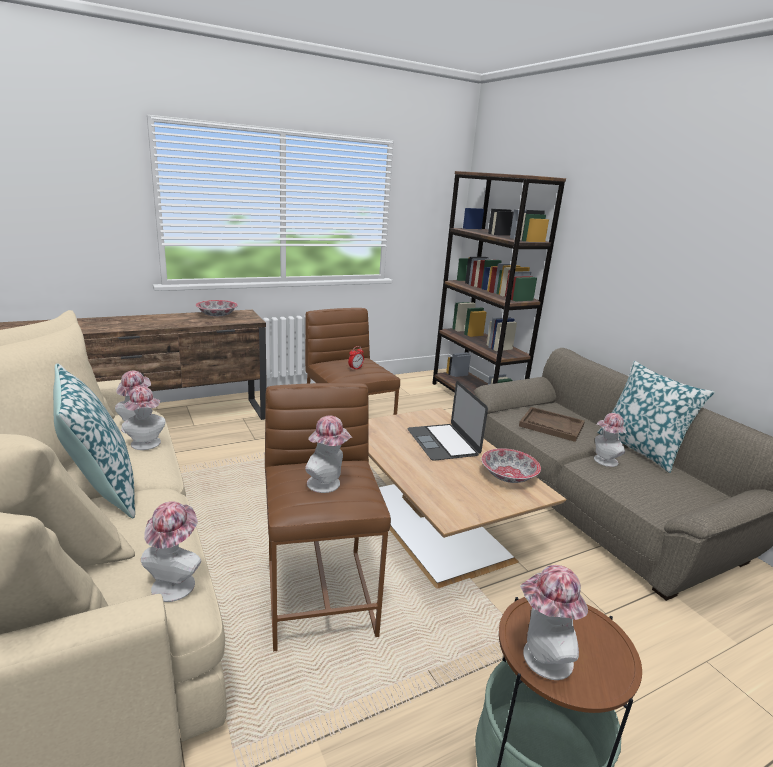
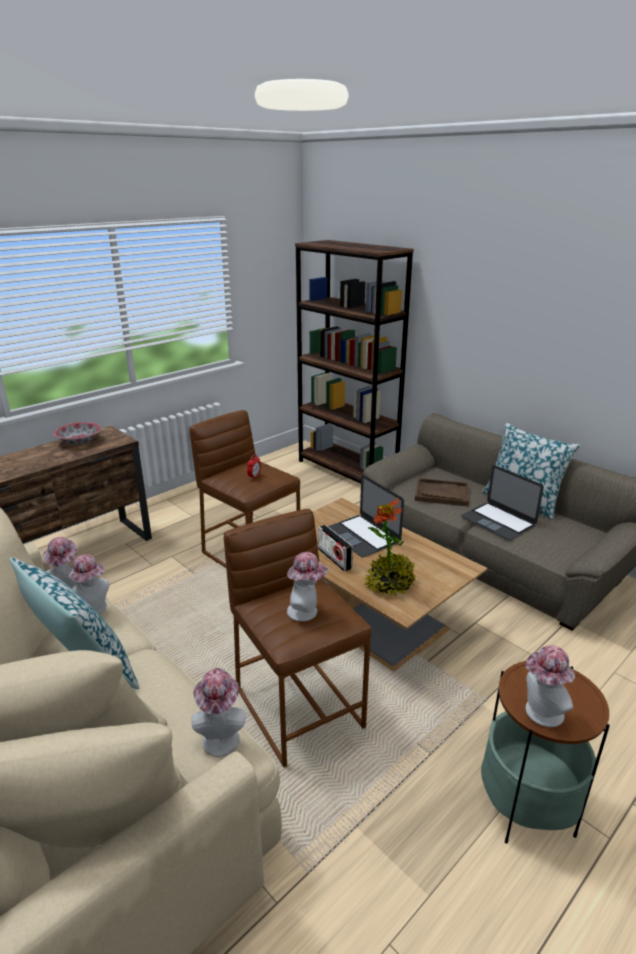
camera: 15 degrees left, 5 degrees up
bowl [481,448,541,483] -> none
hat [594,413,627,467] -> laptop [461,465,544,540]
none -> radio [318,525,353,571]
none -> potted plant [363,498,417,596]

